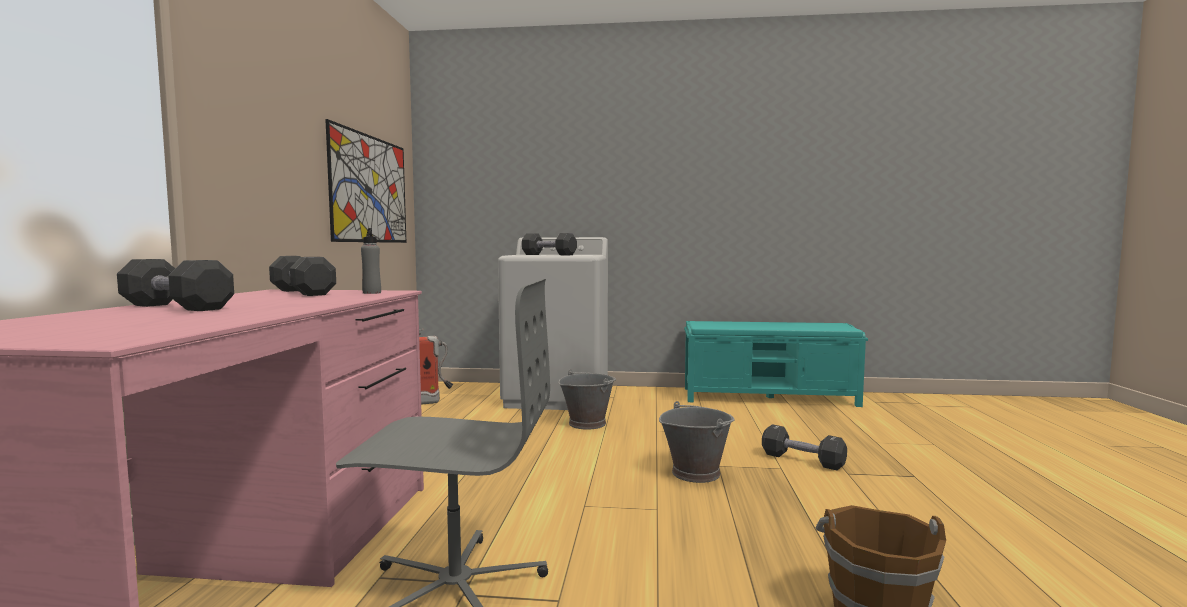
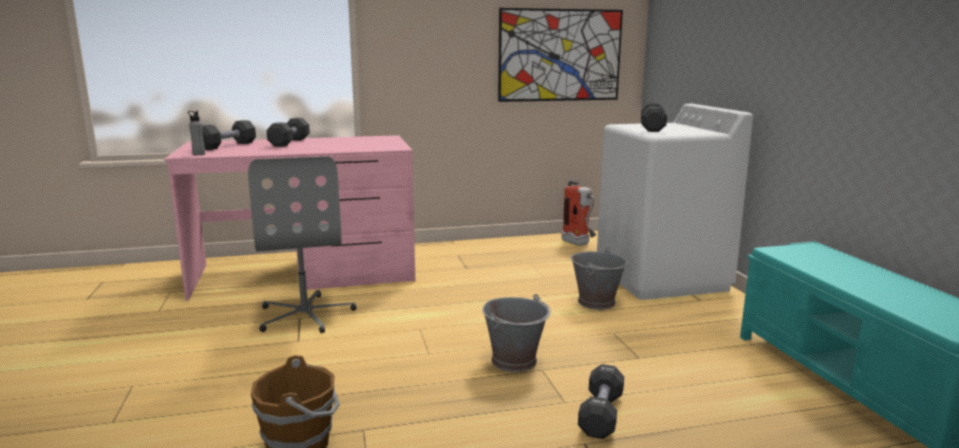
camera: 70 degrees right, 10 degrees up
black dumbbell [269,256,336,296] -> black dumbbell moved to [202,120,256,150]
grey bottle [361,228,381,294] -> grey bottle moved to [188,110,205,155]

